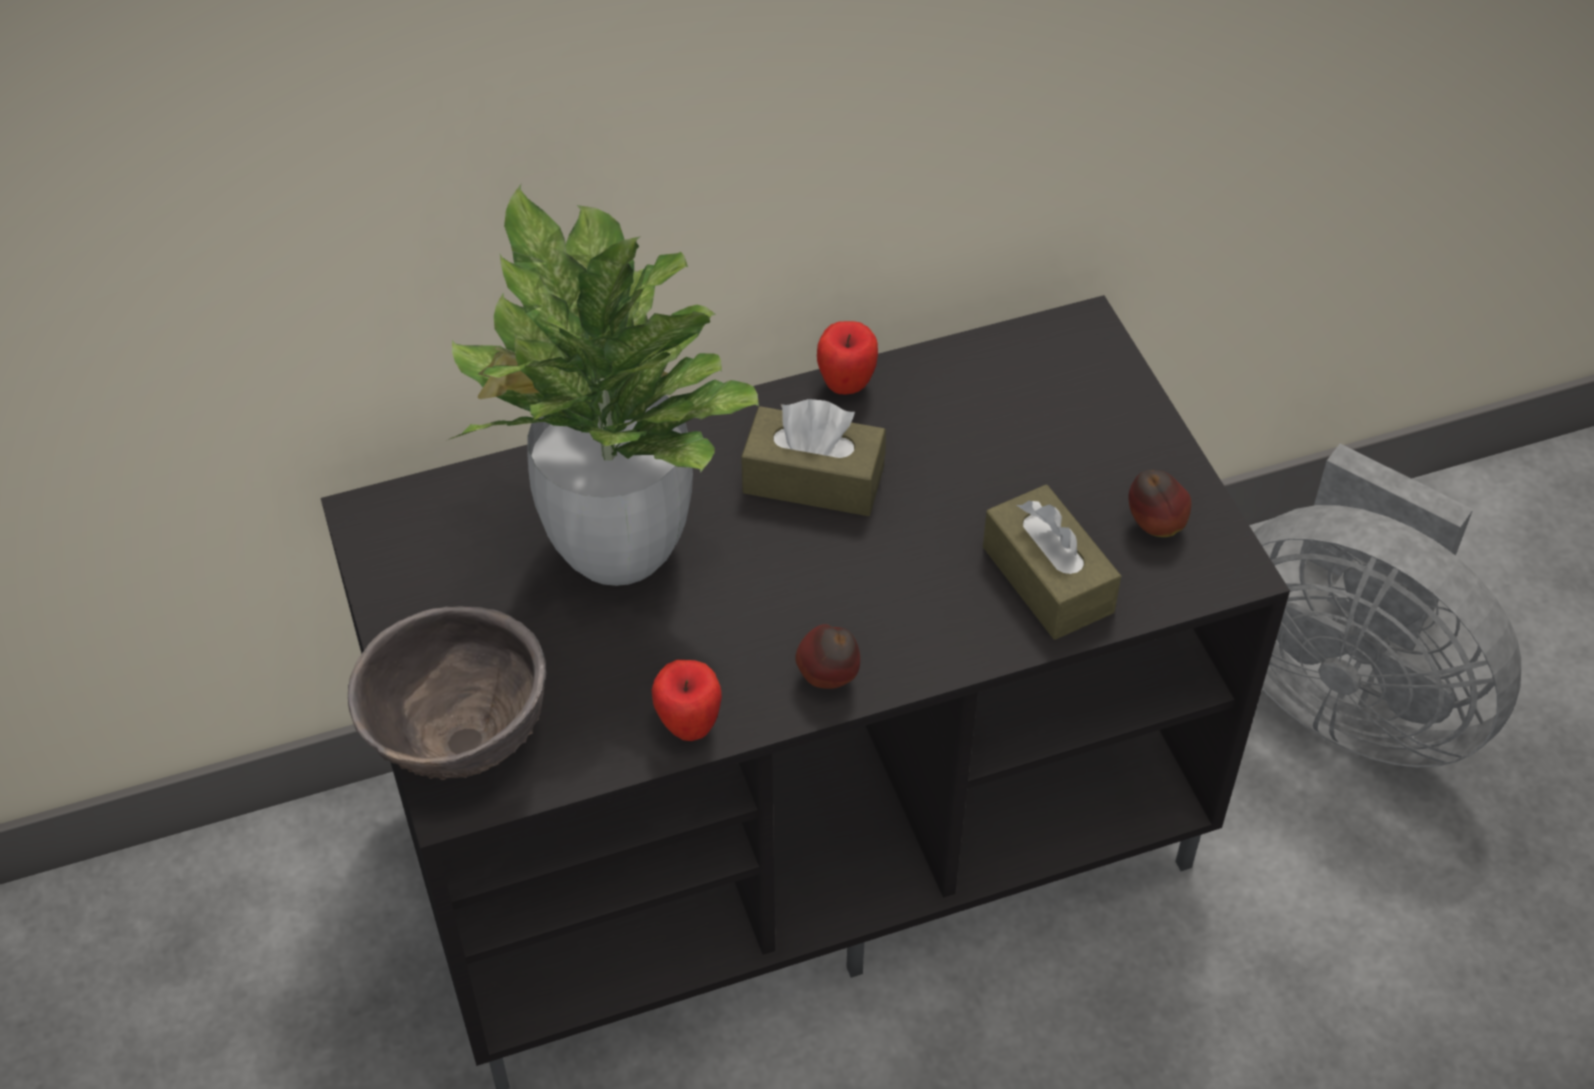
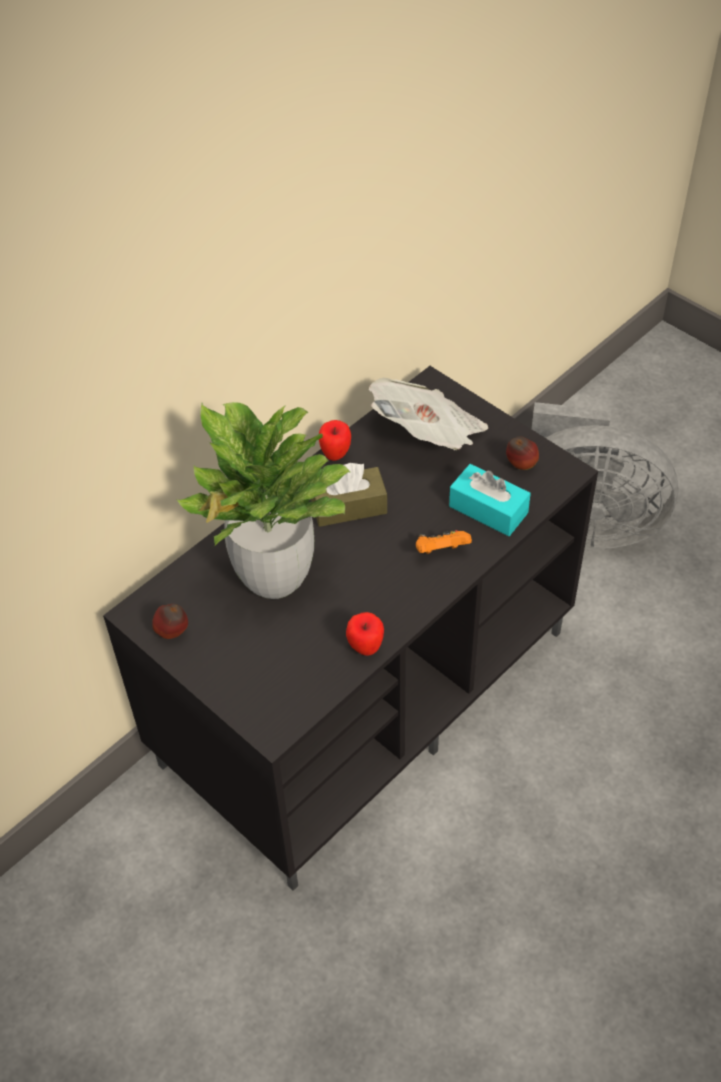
camera: 25 degrees left, 0 degrees up
brown bowl [348,606,546,780] -> none
apple [795,624,860,689] -> apple moved to [152,604,188,639]
brown tissue box [983,484,1121,640] -> turquoise tissue box [449,464,531,536]
none -> newspaper [369,378,488,450]
none -> orange game controller [416,530,472,554]

